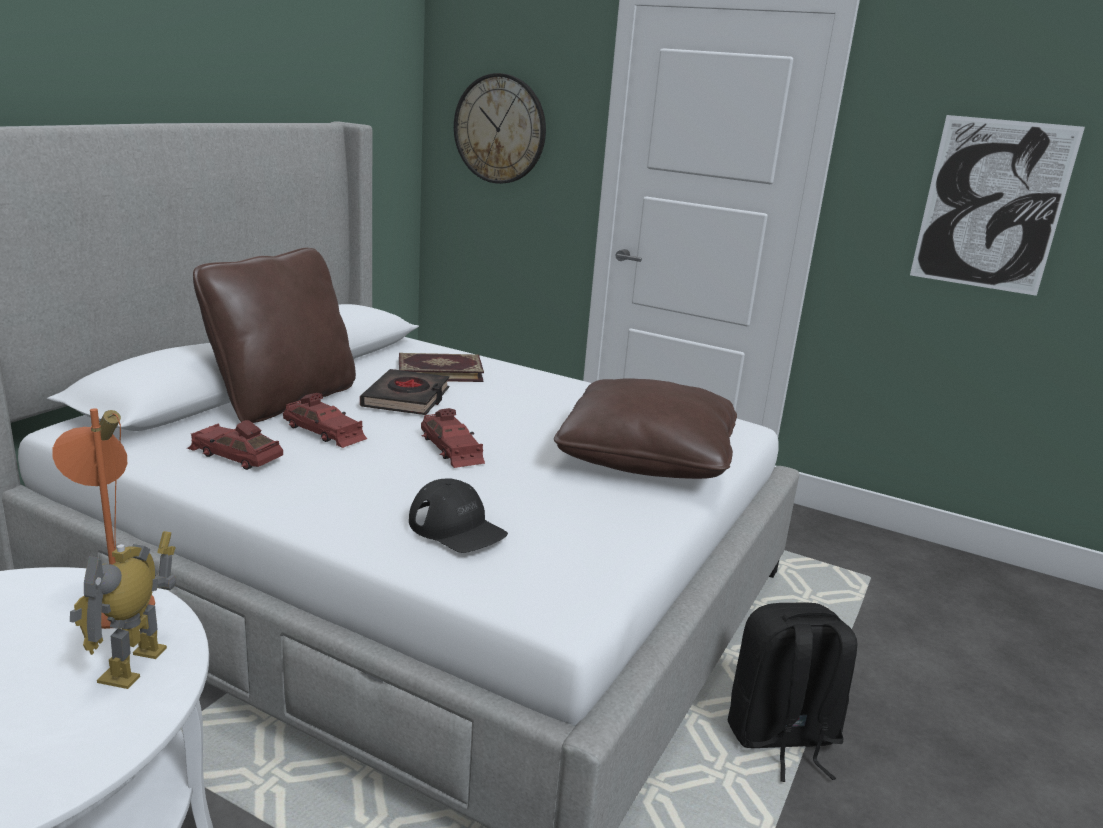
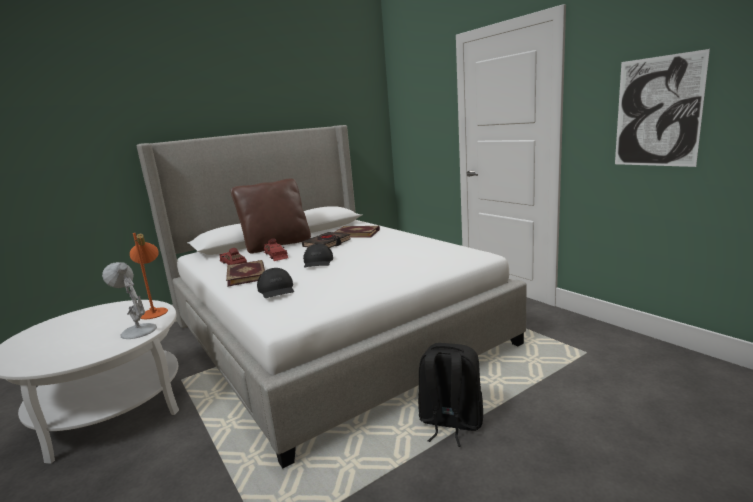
camera: 30 degrees right, 5 degrees down
toy robot [70,531,176,689] -> white table lamp [102,262,157,339]
red toy car [421,408,485,468] -> black cap [303,244,333,268]
wall clock [454,73,546,184] -> none
brown pillow [554,379,737,479] -> none
none -> book [226,260,265,287]

